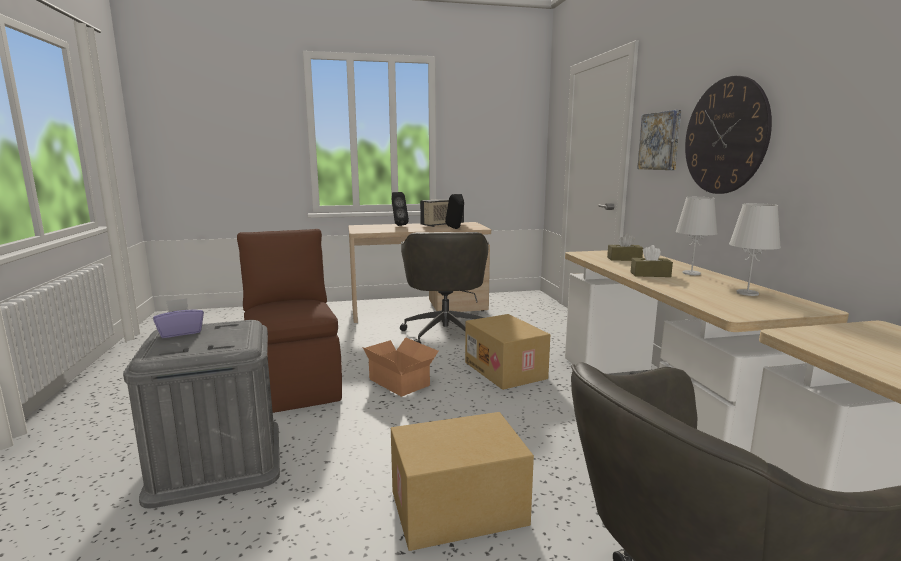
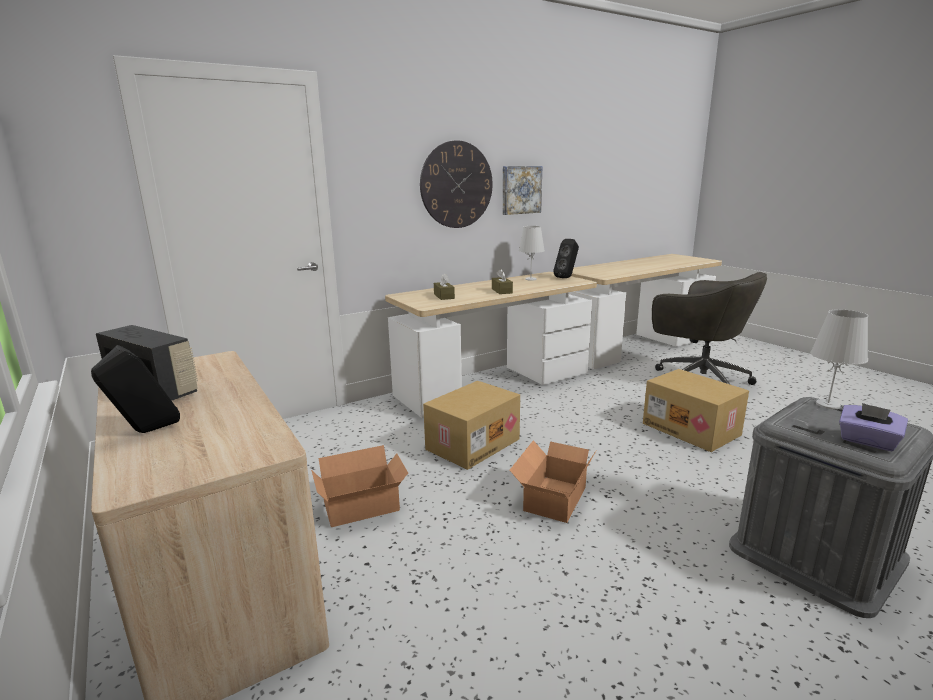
camera: 110 degrees left, 5 degrees up
brown chair [237,229,342,413] -> none
grey office chair [400,232,489,343] -> cardboard box [311,445,408,527]
black speaker [445,194,464,229] -> black speaker moved to [553,239,579,278]
picture [637,110,681,170] -> picture moved to [503,166,543,215]
white table lamp [675,197,718,275] -> white table lamp moved to [810,309,868,409]

